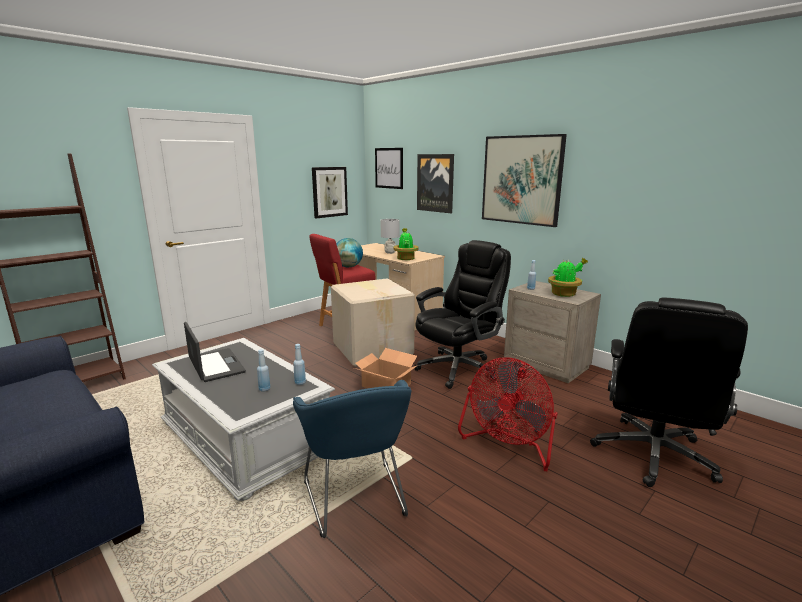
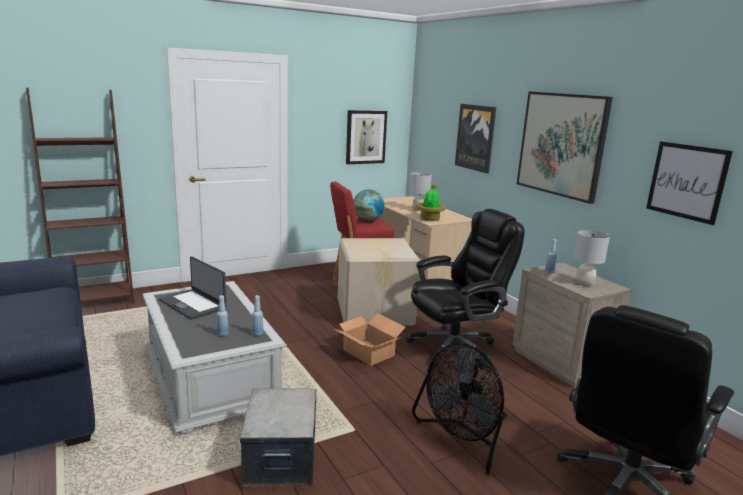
camera: 15 degrees right, 0 degrees up
laptop [184,322,246,382] -> laptop turned 150 degrees clockwise [159,256,226,320]
blue armchair [293,380,411,538] -> storage box [240,388,317,488]
picture [375,148,403,189] -> picture moved to [646,141,733,225]
red fan [458,357,558,471] -> black fan [412,343,507,475]
potted plant [548,258,588,297] -> grey table lamp [574,230,610,286]

